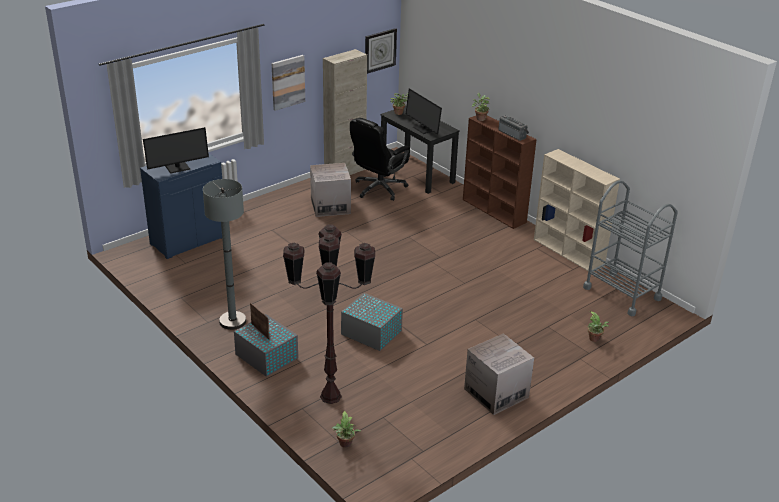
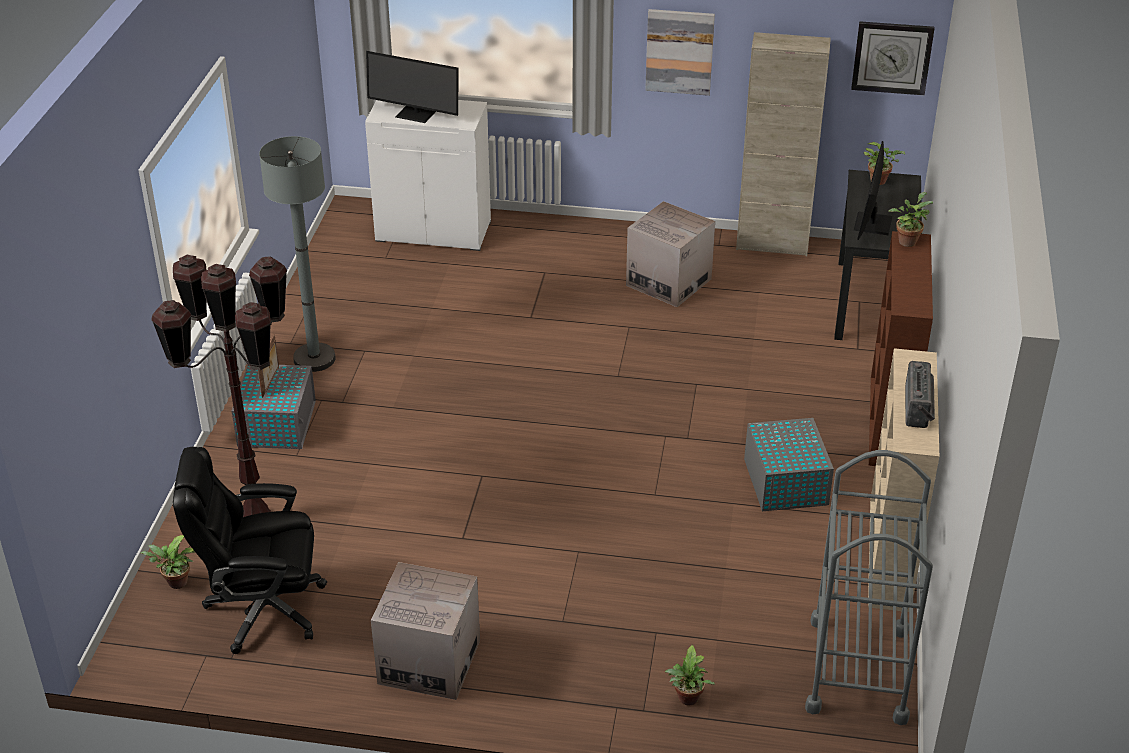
camera: 50 degrees right, 5 degrees up
blue cabinet [140,154,222,259] -> white cabinet [365,100,491,251]
grey storage box [341,293,403,351] -> grey storage box moved to [744,418,834,511]
black office chair [350,118,410,201] -> black office chair moved to [173,447,327,654]
radio [498,115,529,141] -> radio moved to [905,361,935,428]

